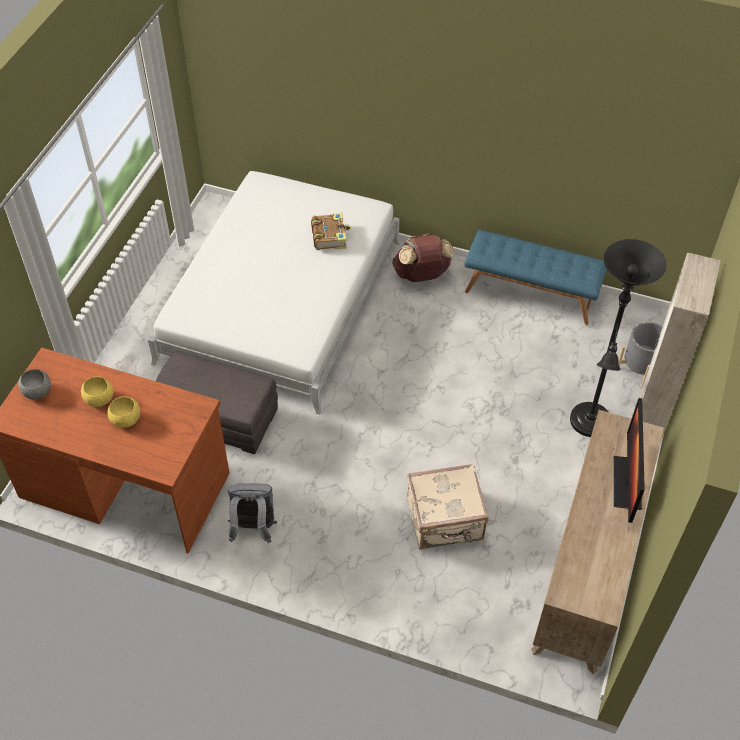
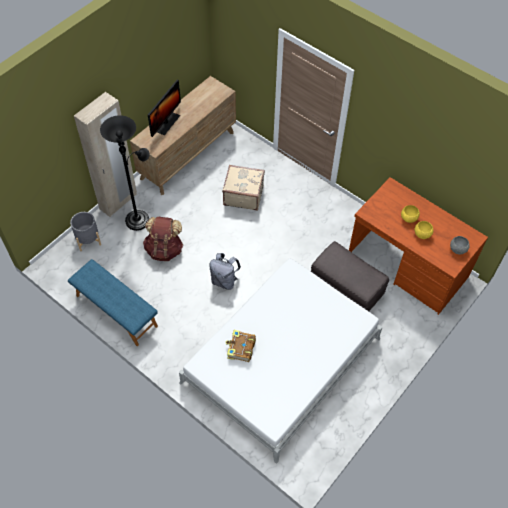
camera: 160 degrees left, 5 degrees up
grey backpack [227,483,277,543] -> grey backpack moved to [209,253,241,290]
brown backpack [392,233,454,282] -> brown backpack moved to [143,217,183,261]

